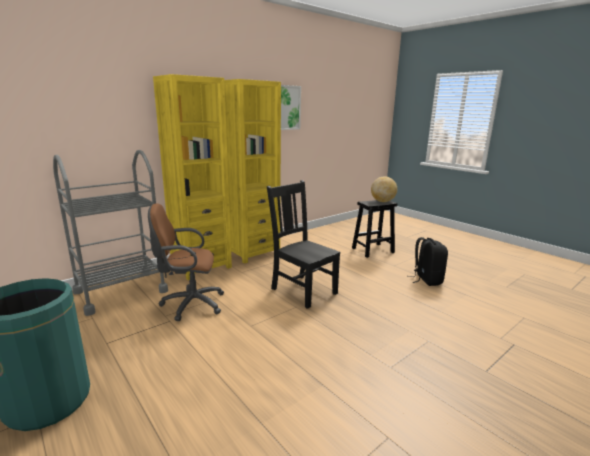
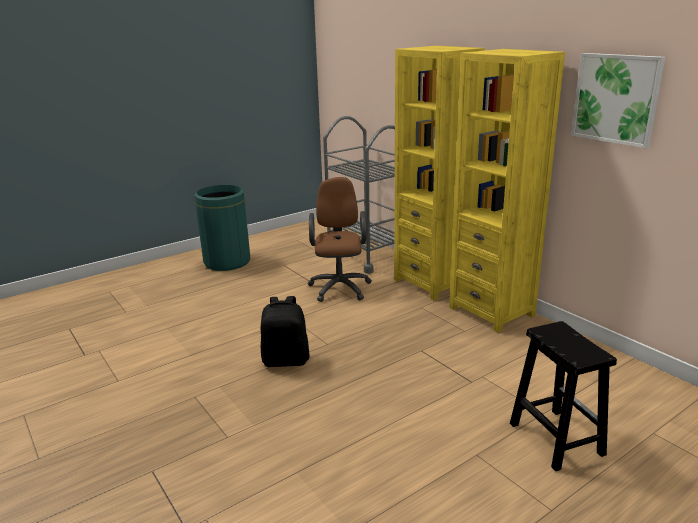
camera: 95 degrees right, 5 degrees up
black chair [267,180,341,309] -> none
globe [371,176,397,202] -> none
black backpack [409,237,448,286] -> black backpack moved to [261,296,310,367]

